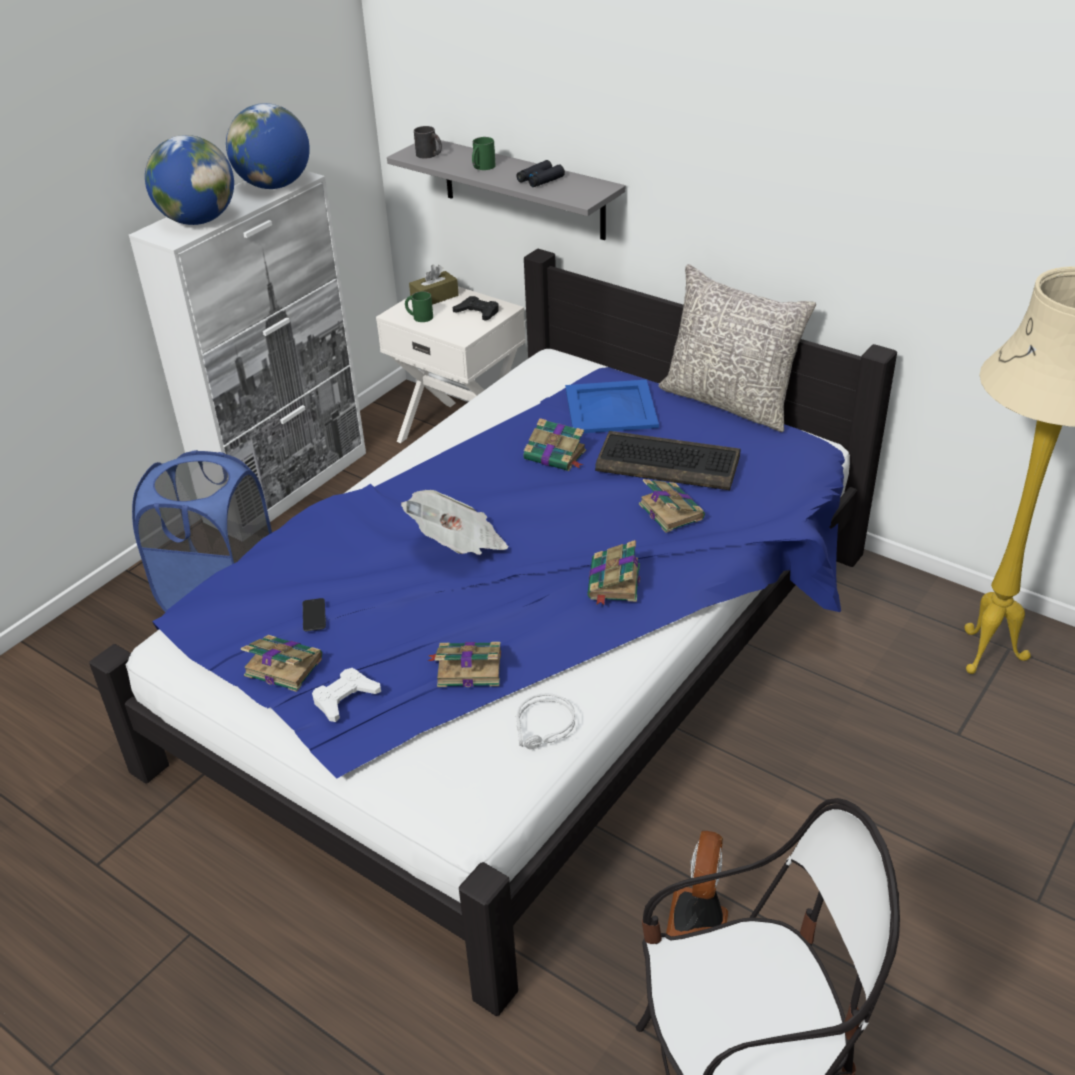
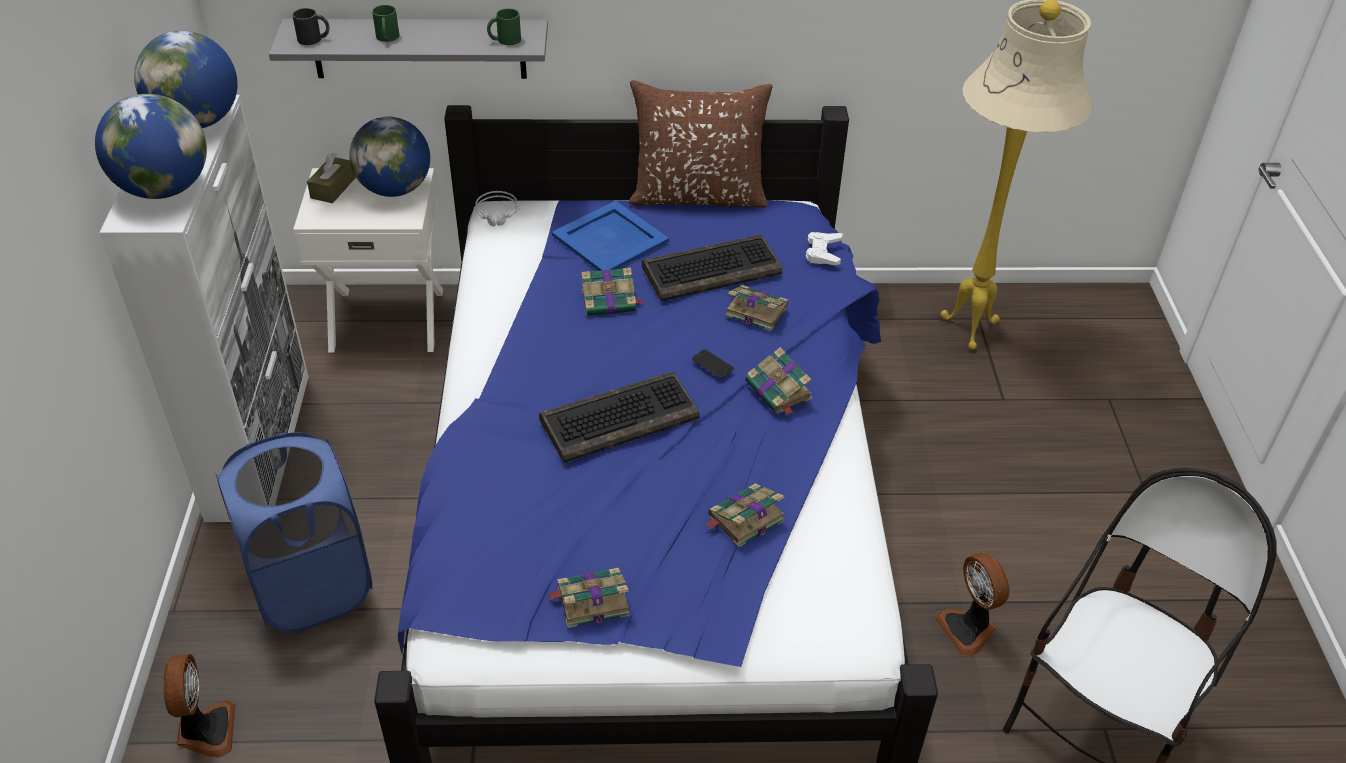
camera: 40 degrees left, 5 degrees up
phone [303,598,326,631] -> phone moved to [692,349,734,378]
white game controller [312,668,381,722] -> white game controller moved to [806,232,843,265]
newspaper [401,490,509,555] -> keyboard [539,371,700,463]
green mug [405,291,433,322] -> green mug moved to [487,8,521,45]
black game controller [453,296,499,321] -> globe [349,117,430,197]
black binoculars [516,160,565,187] -> none
grey headphones [516,693,575,750] -> grey headphones moved to [476,191,521,226]
grey pillow [659,264,816,432] -> brown pillow [628,80,773,208]
none -> fan [163,654,236,757]

